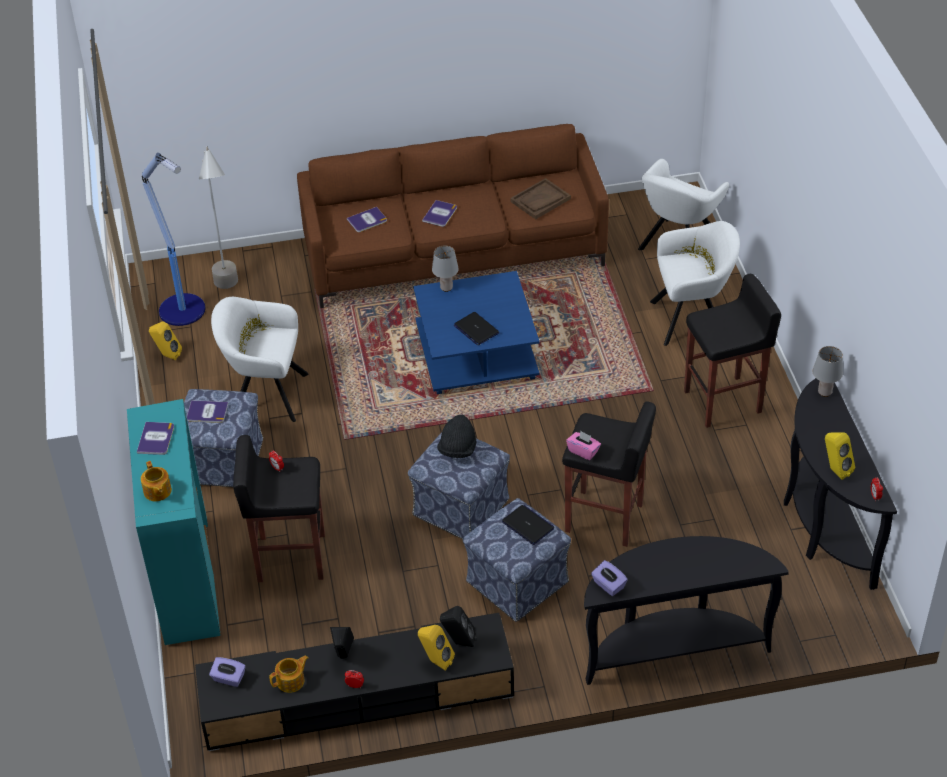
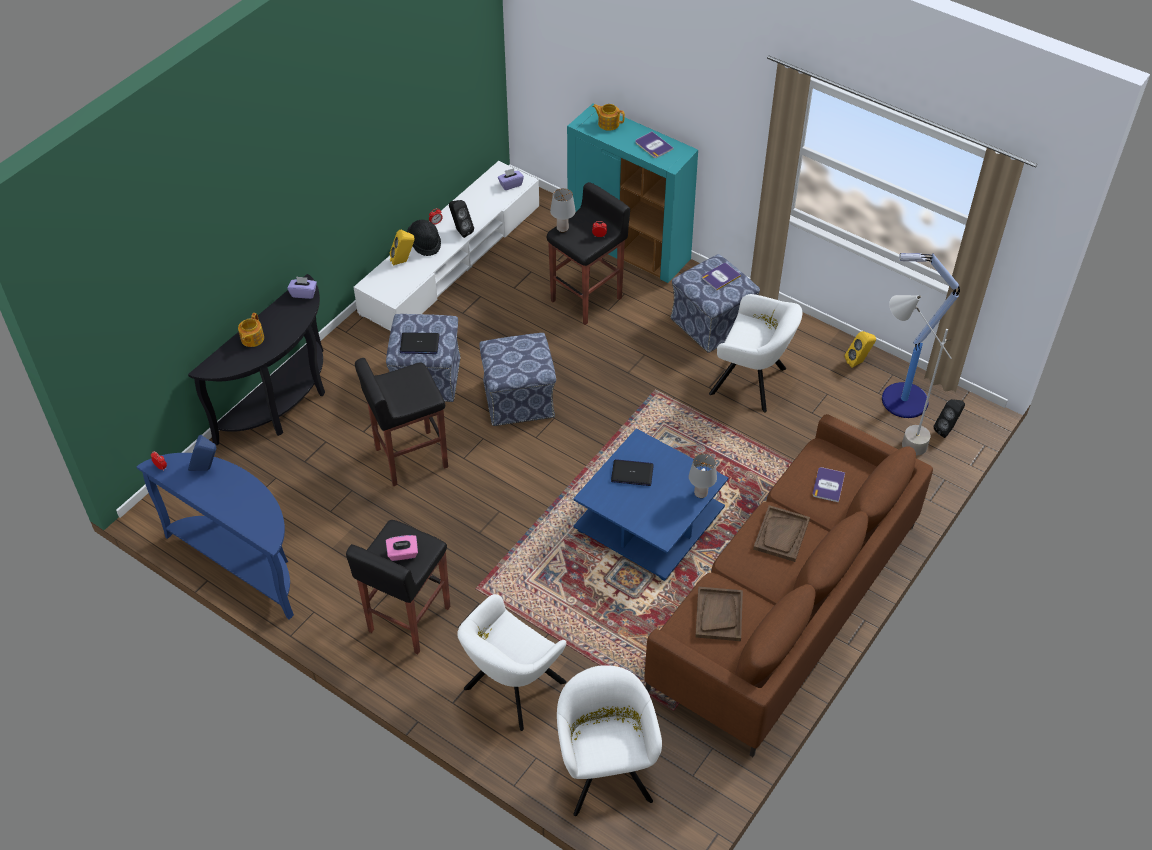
camera: 135 degrees right, 5 degrees up
black tv stand [195,613,514,751] -> white tv stand [354,161,539,331]
white armchair [211,297,308,422] -> white armchair turned 60 degrees clockwise [709,294,802,413]
teapot [269,655,308,693] -> teapot moved to [238,313,264,347]
book [422,200,457,227] -> brown tray [753,505,810,562]
black hat [437,415,476,458] -> black hat moved to [407,220,441,256]
black speaker [440,606,476,647] -> black speaker moved to [933,399,965,438]
pink tissue box [566,430,601,460] -> pink tissue box moved to [386,535,418,561]
black console table [784,378,897,590] -> blue console table [137,453,294,619]
grey table lamp [813,346,843,397] -> grey table lamp moved to [550,188,576,233]
yellow speaker [825,432,855,480] -> blue speaker [188,435,216,471]

